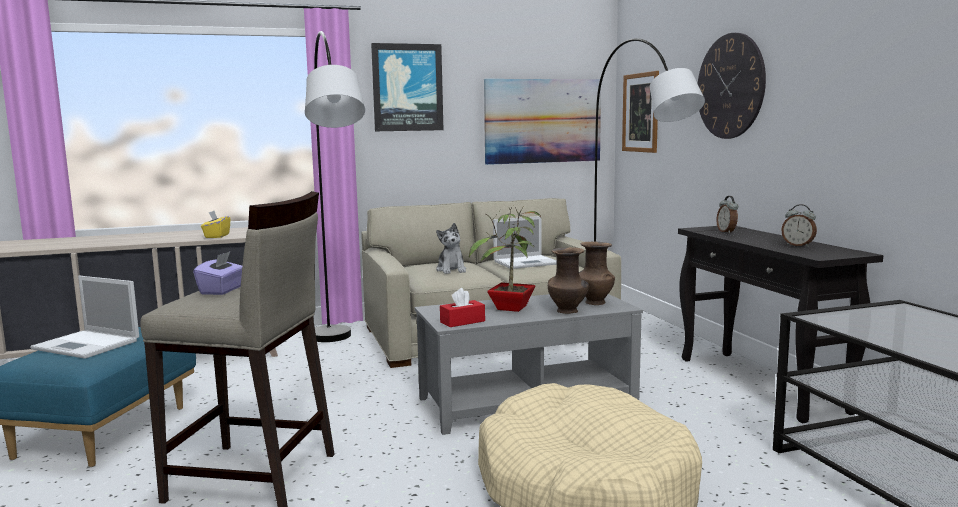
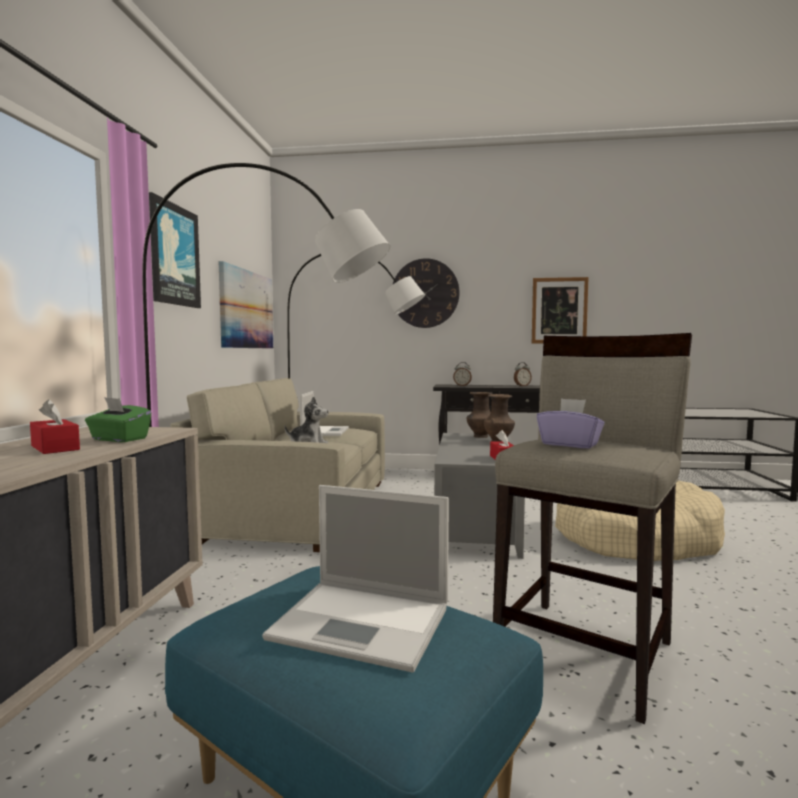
camera: 65 degrees left, 5 degrees down
laptop [30,276,139,359] -> laptop turned 60 degrees clockwise [262,485,449,673]
yellow tissue box [201,211,230,238] -> green tissue box [85,397,151,442]
potted plant [469,206,542,312] -> none
picture [622,71,659,153] -> picture moved to [532,277,589,343]
none -> red tissue box [30,399,80,454]

